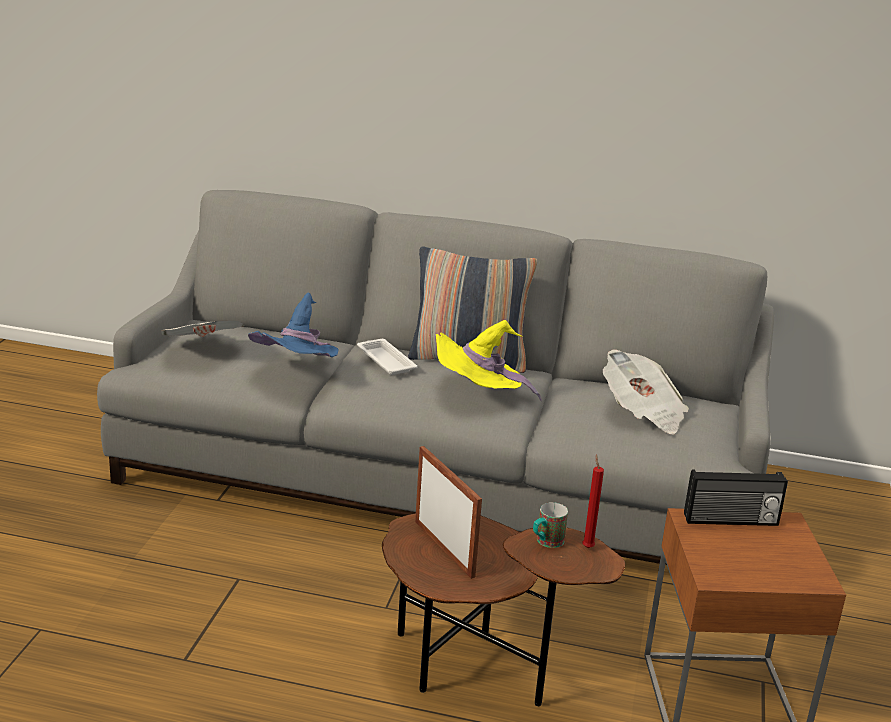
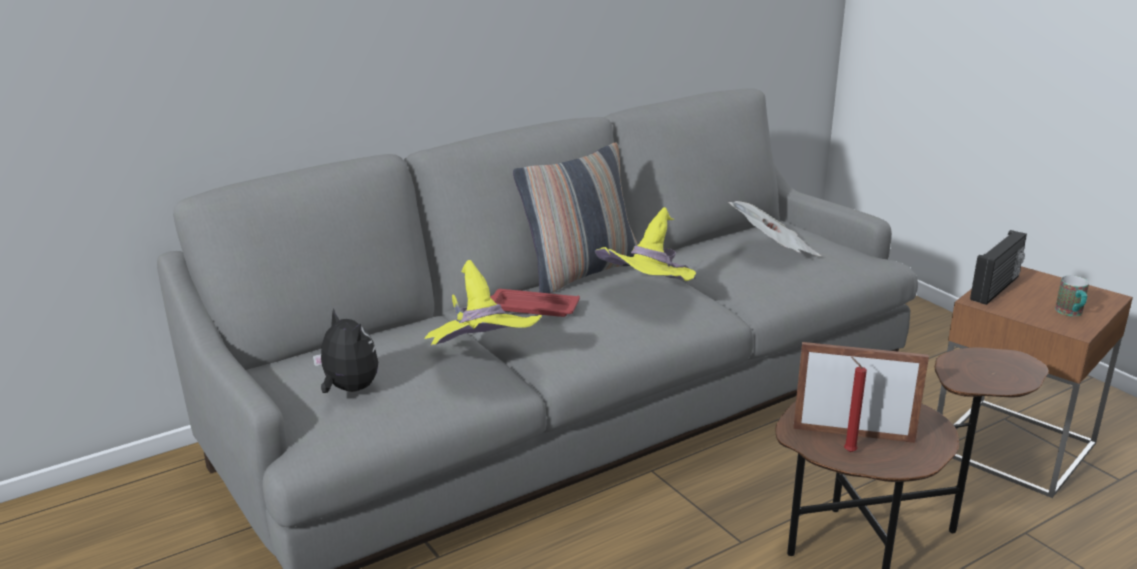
camera: 45 degrees left, 0 degrees up
newspaper [161,321,244,337] -> plush toy [313,308,378,393]
blue hat [248,293,339,357] -> yellow hat [424,260,542,346]
white tray [357,339,418,375] -> red tray [490,289,580,317]
mug [533,502,568,548] -> mug moved to [1055,275,1089,316]
red candle [582,455,604,548] -> red candle moved to [844,357,867,452]

